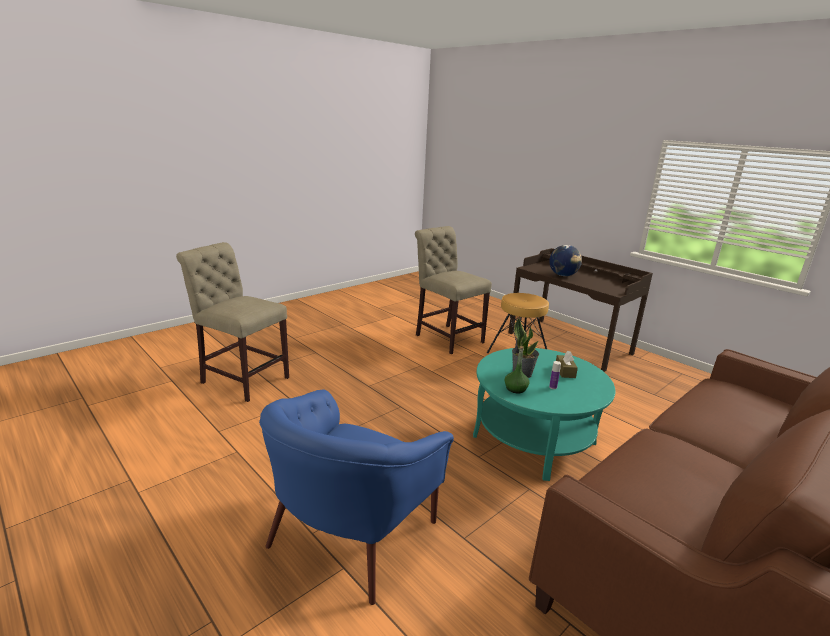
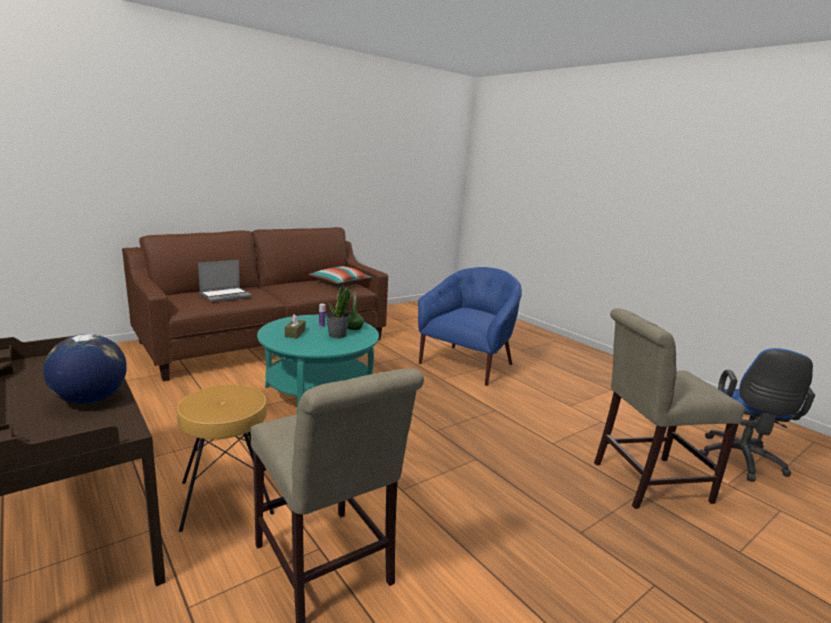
camera: 175 degrees left, 5 degrees down
beige chair [176,242,289,402] -> beige chair turned 135 degrees clockwise [594,308,745,509]
none -> laptop [198,260,252,302]
none -> pillow [308,266,372,287]
none -> blue office chair [700,348,815,482]

